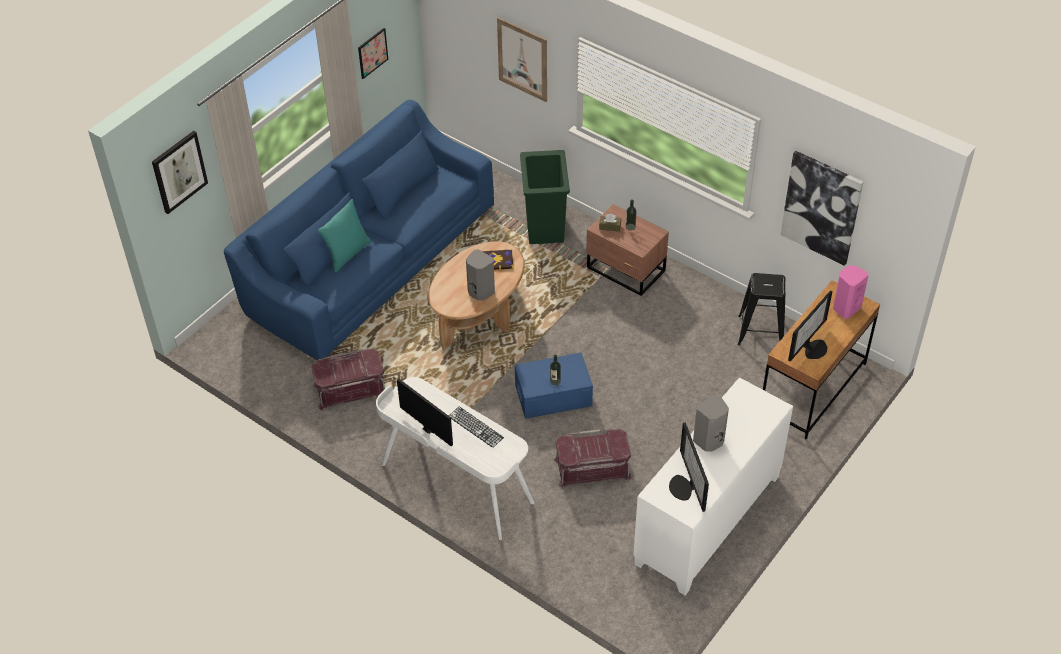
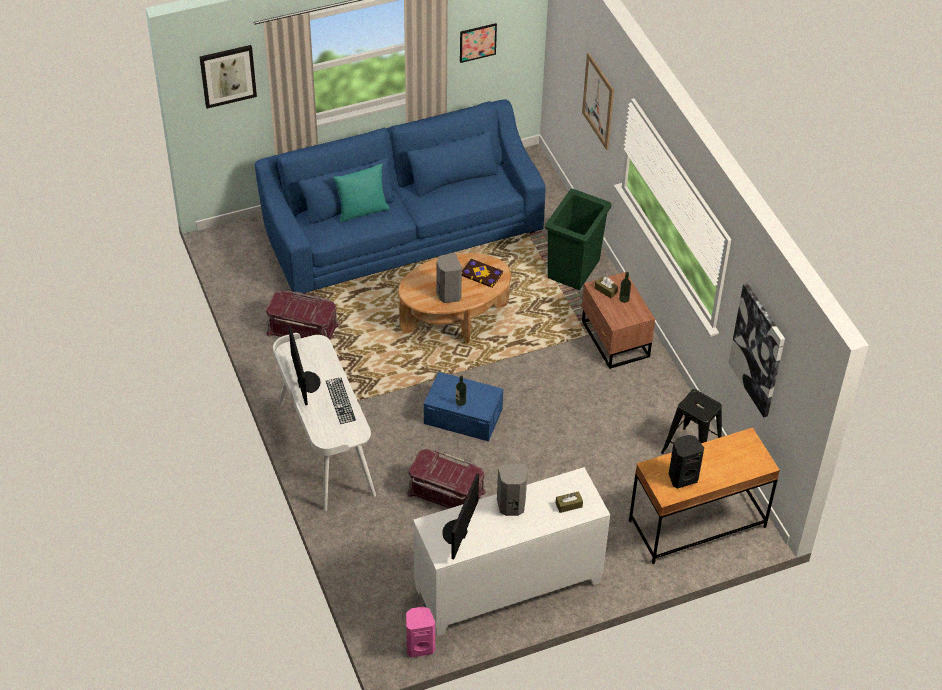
camera: 30 degrees right, 0 degrees up
monitor [788,290,832,361] -> black speaker [669,435,704,488]
pink speaker [833,265,869,319] -> pink speaker moved to [406,607,435,658]
none -> brown tissue box [556,491,583,513]

